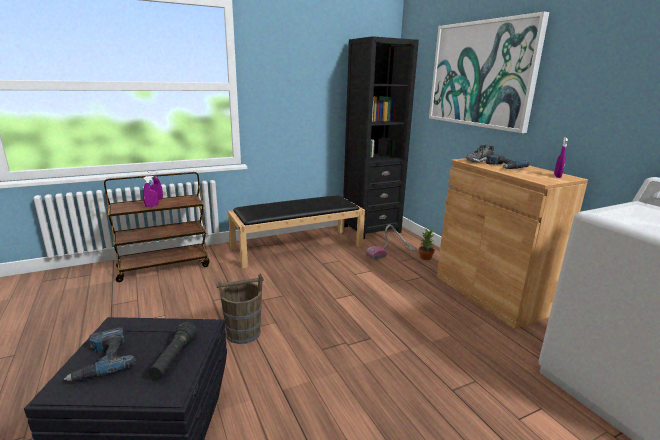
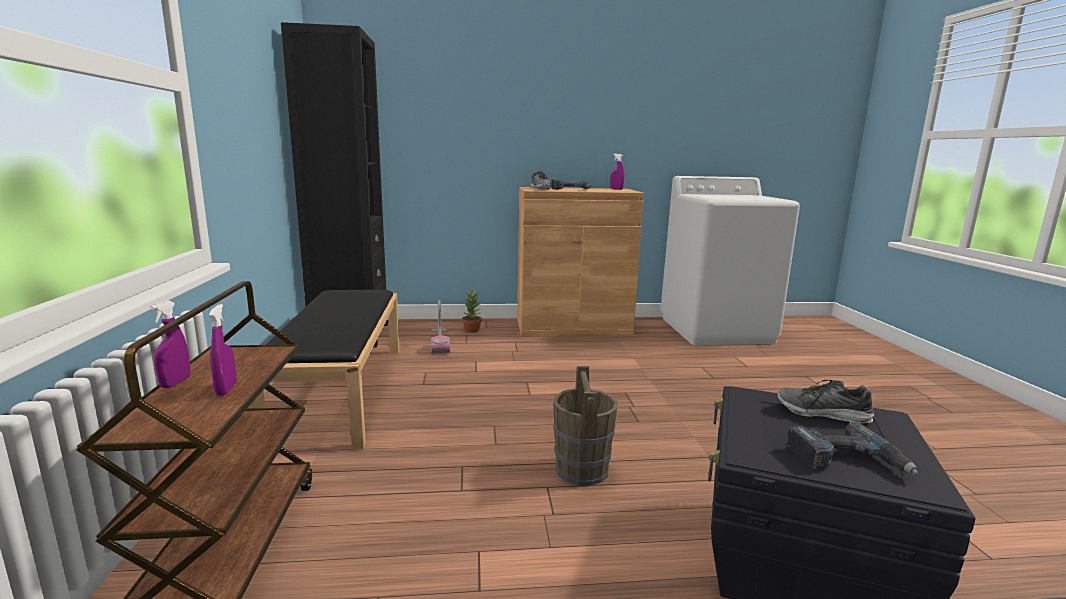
camera: 70 degrees left, 5 degrees down
black flashlight [149,322,197,379] -> shoe [778,380,874,423]
picture [429,12,549,133] -> none

